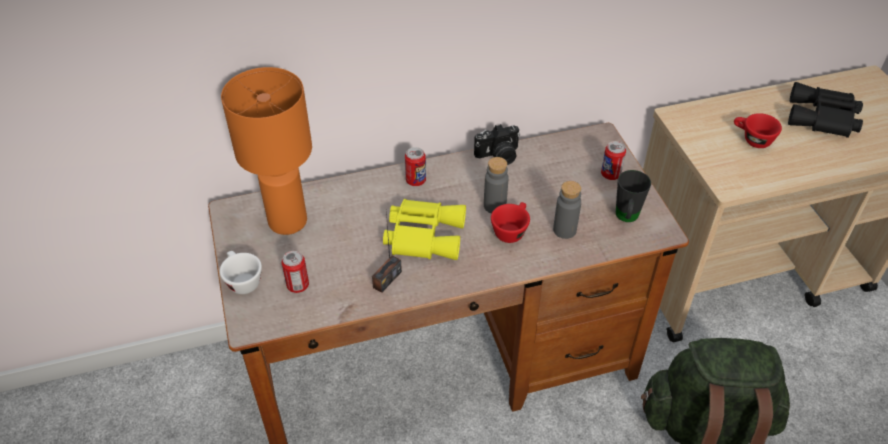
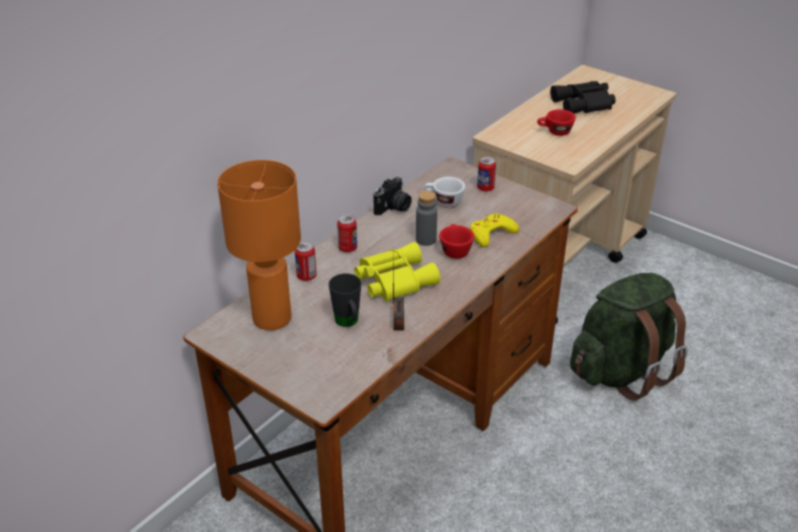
camera: 35 degrees left, 10 degrees down
white cup [220,251,262,294] -> white cup moved to [424,177,465,207]
can [281,251,309,293] -> can moved to [295,242,317,281]
grey bottle [553,181,581,239] -> yellow game controller [470,214,519,247]
black mug [616,170,651,222] -> black mug moved to [329,273,361,327]

